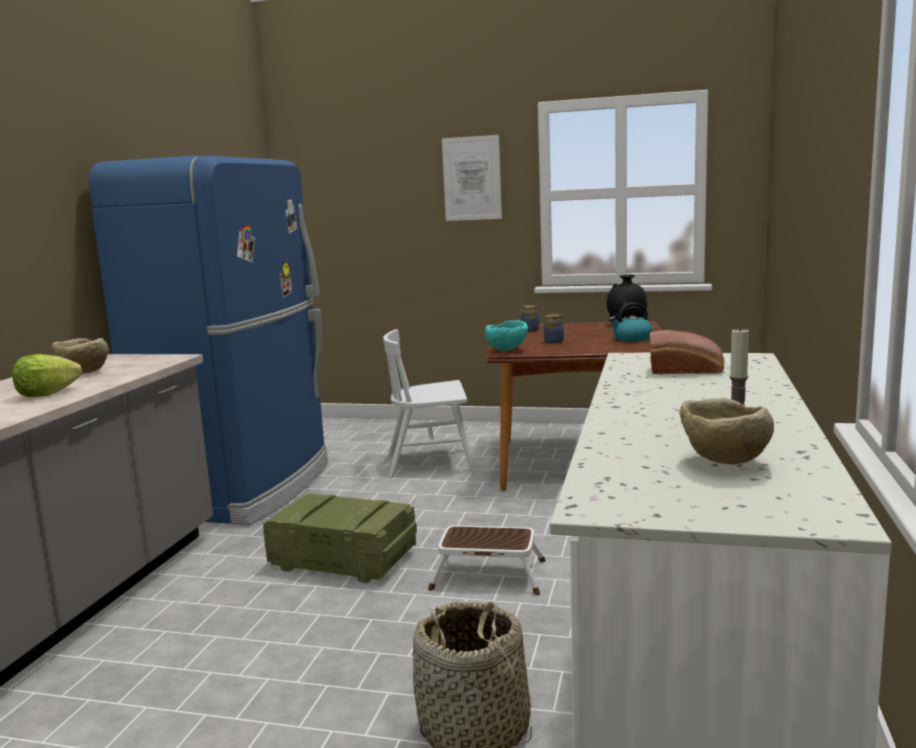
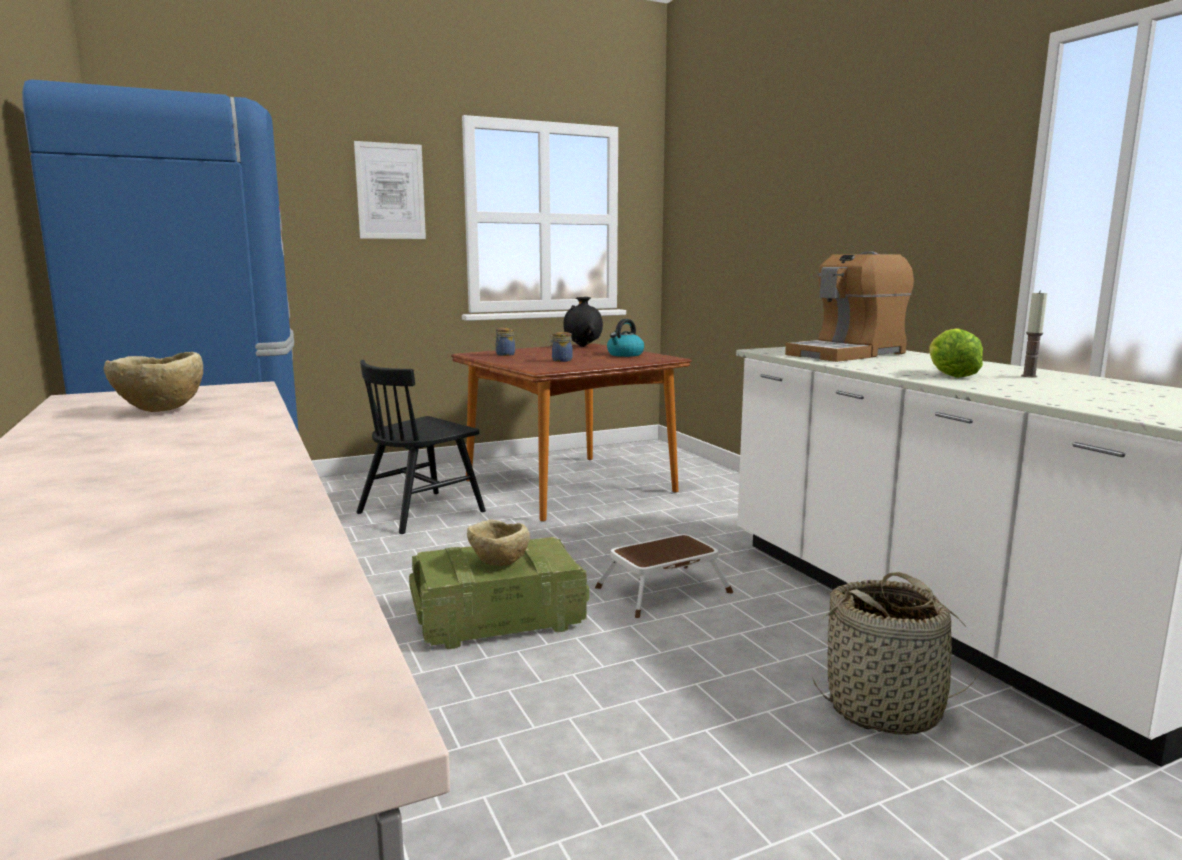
camera: 40 degrees left, 0 degrees up
lettuce [12,354,82,397] -> lettuce moved to [929,328,983,378]
white chair [383,329,475,478] -> black chair [356,360,486,534]
turquoise bowl [485,320,528,351] -> none
bread [650,330,724,374] -> coffee machine [785,252,914,362]
beige bowl [680,398,774,465] -> beige bowl moved to [467,519,530,566]

